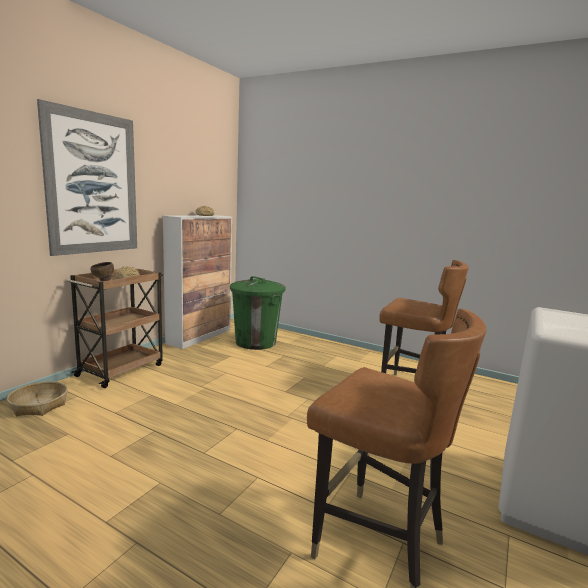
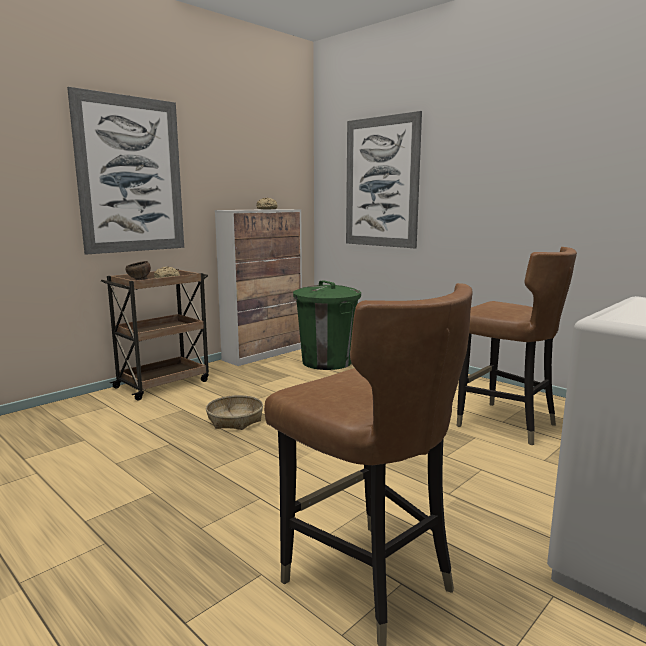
camera: 15 degrees right, 0 degrees up
basket [7,381,68,416] -> basket moved to [206,395,263,430]
none -> picture [346,111,422,248]

